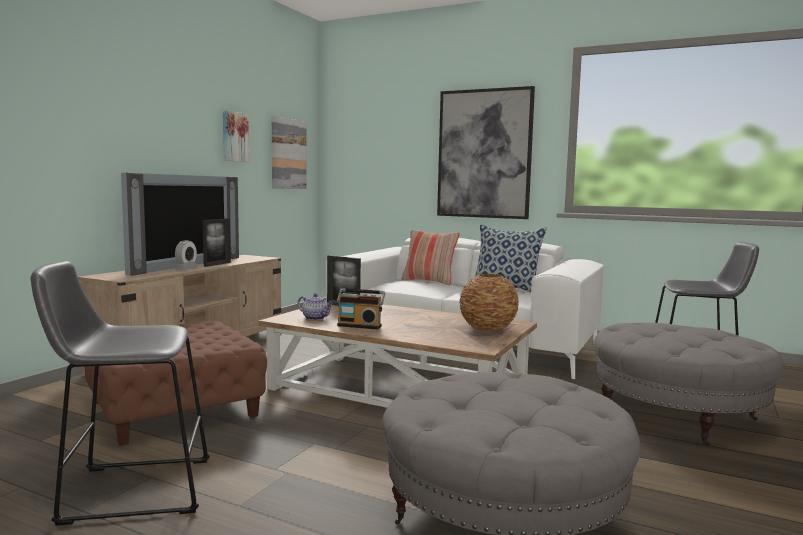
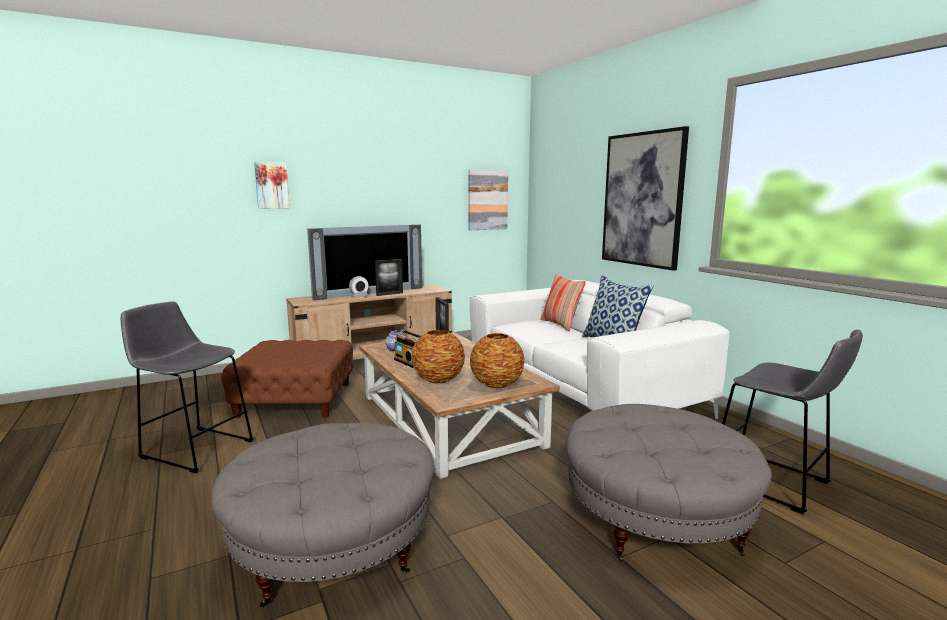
camera: 35 degrees right, 5 degrees up
picture [223,110,249,162] -> picture moved to [254,162,290,209]
none -> vase [411,330,465,383]

